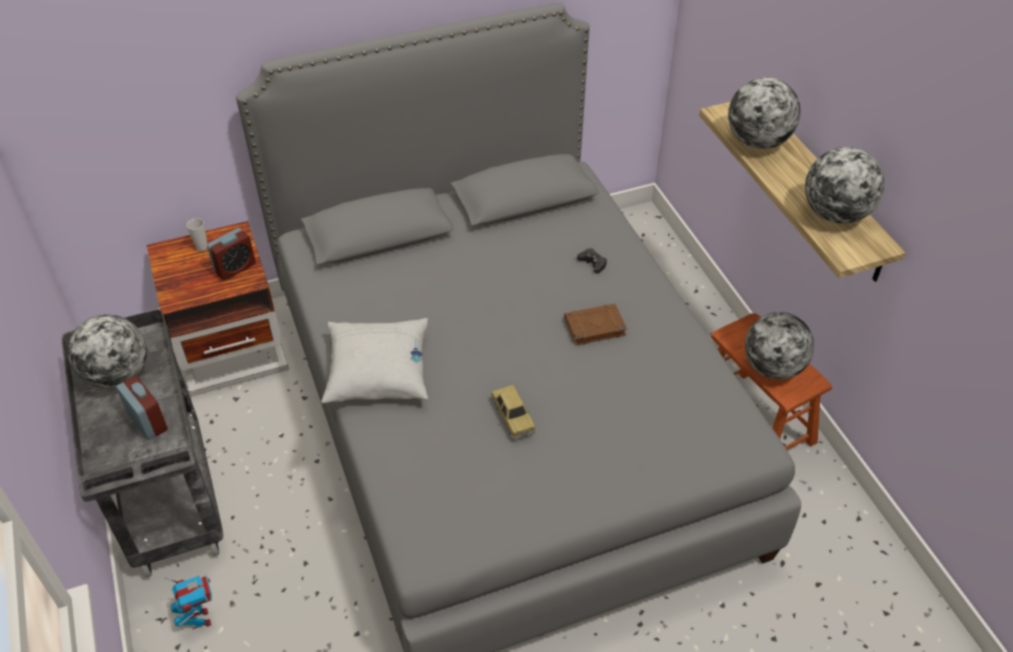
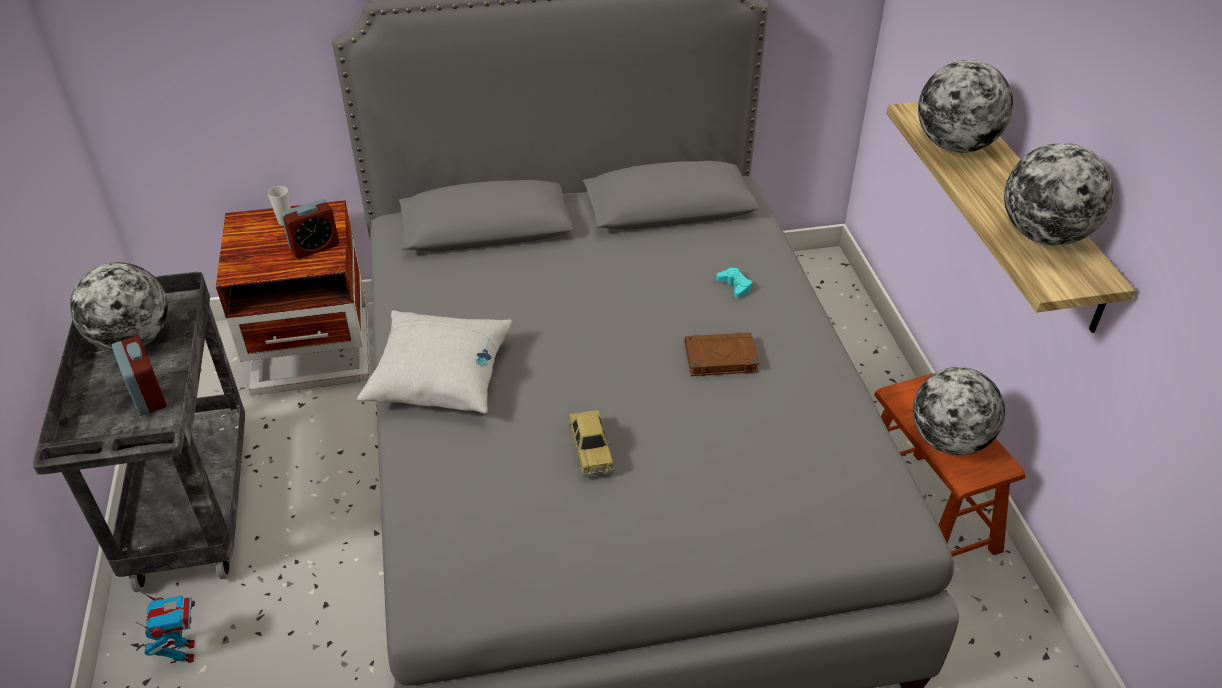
camera: 10 degrees right, 5 degrees down
black game controller [577,248,607,274] -> turquoise game controller [716,268,752,298]

